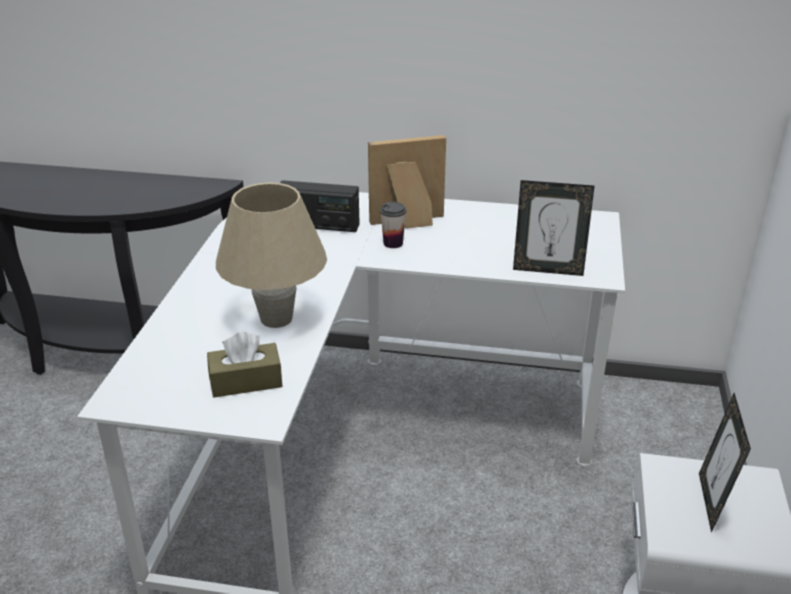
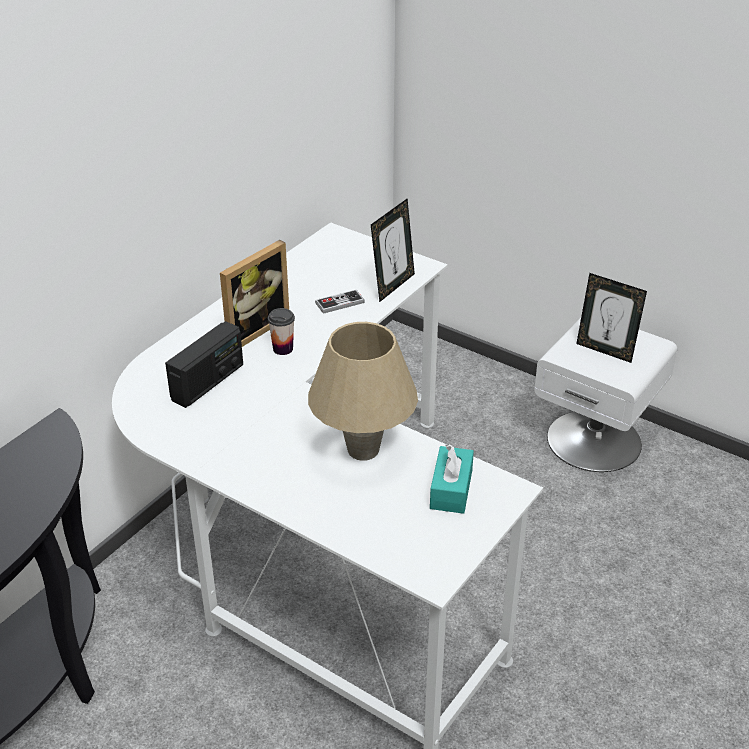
camera: 65 degrees left, 5 degrees up
brown tissue box [207,331,283,397] -> turquoise tissue box [430,444,474,514]
picture frame [368,135,446,229] -> picture frame turned 150 degrees counterclockwise [220,240,289,347]
none -> game controller [315,290,365,314]

